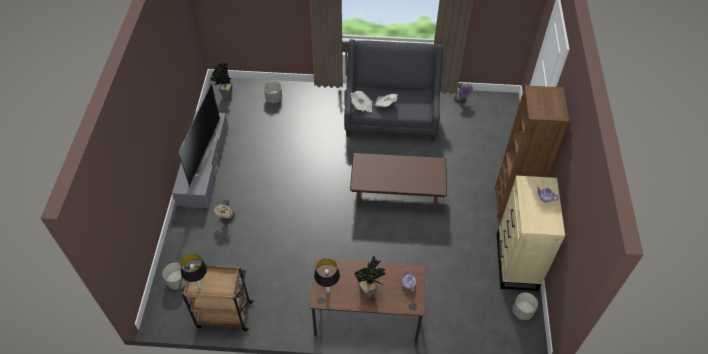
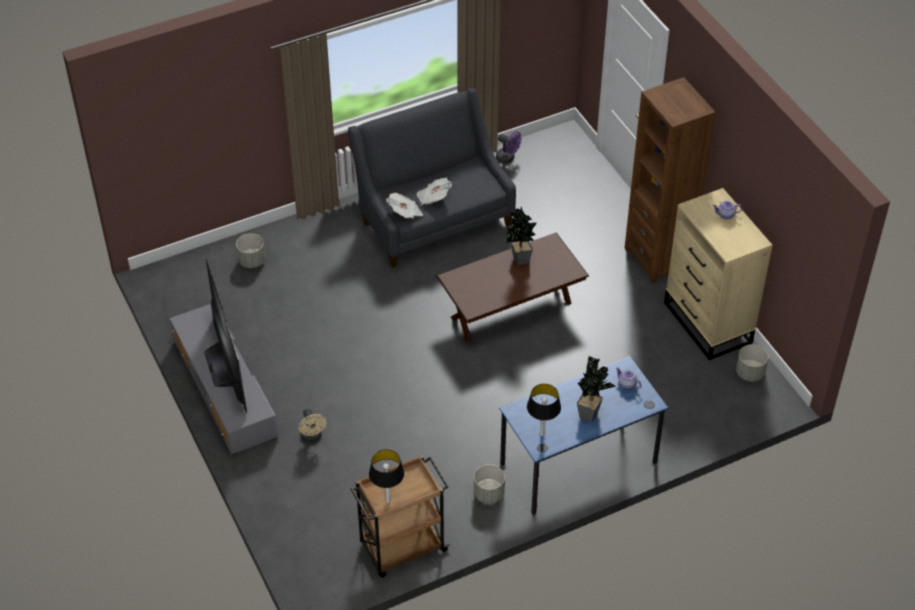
camera: 30 degrees left, 5 degrees down
grey planter [163,263,186,290] -> grey planter moved to [474,464,505,504]
potted plant [210,63,232,99] -> potted plant moved to [507,207,537,266]
brown desk [310,258,425,343] -> blue desk [499,356,668,515]

